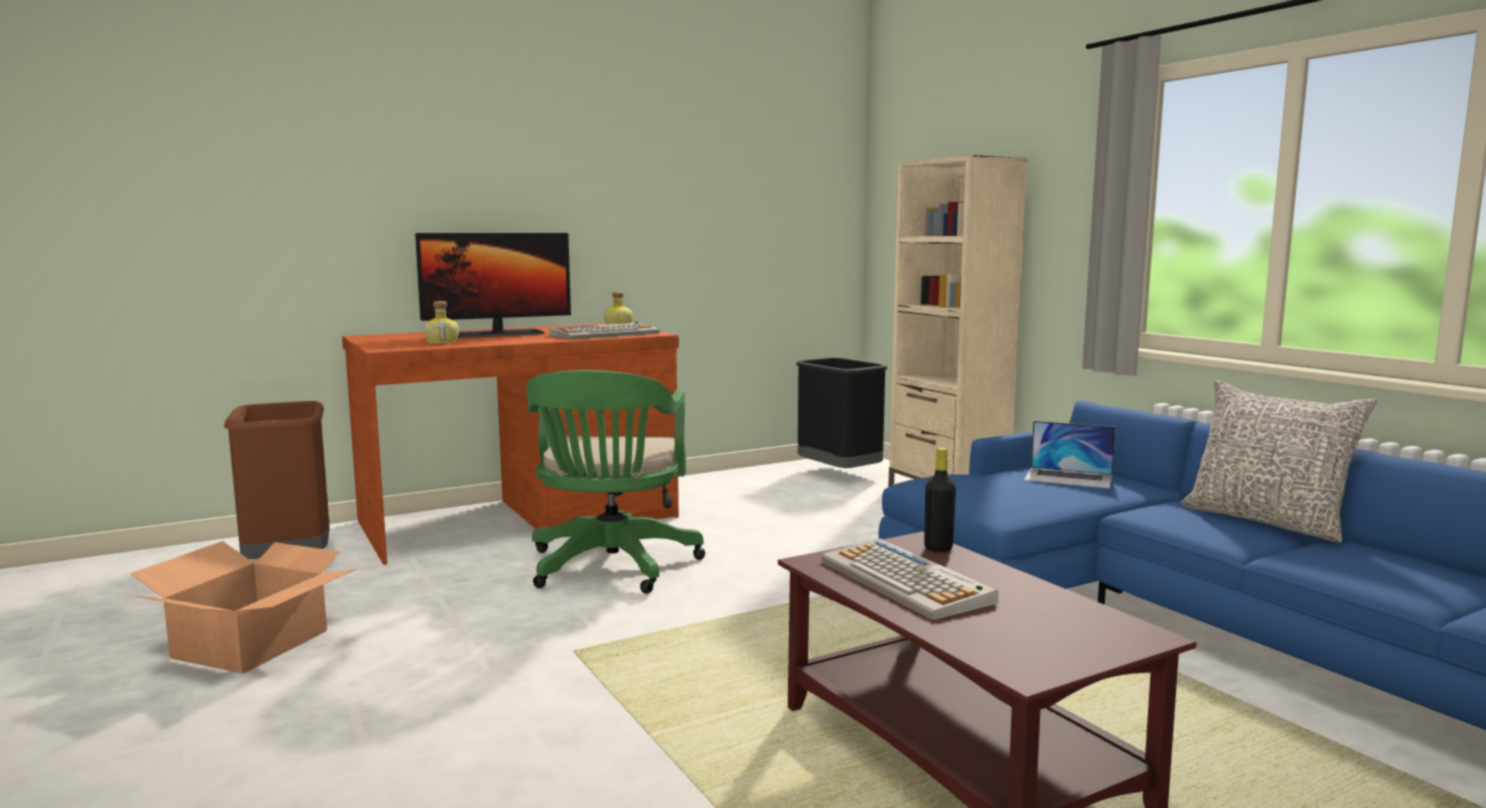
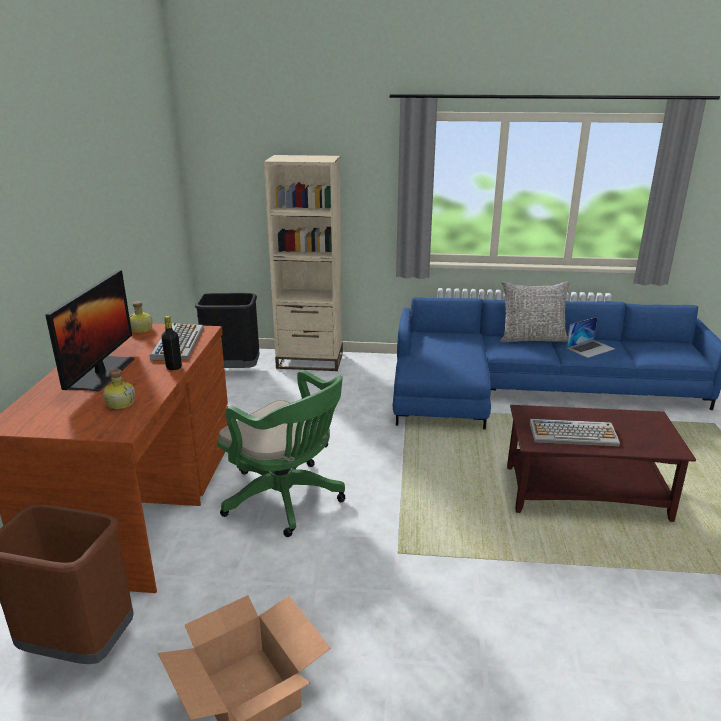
camera: 55 degrees left, 15 degrees up
black bottle [924,448,956,552] -> black bottle moved to [161,316,182,370]
laptop [1024,421,1116,489] -> laptop moved to [566,317,615,358]

